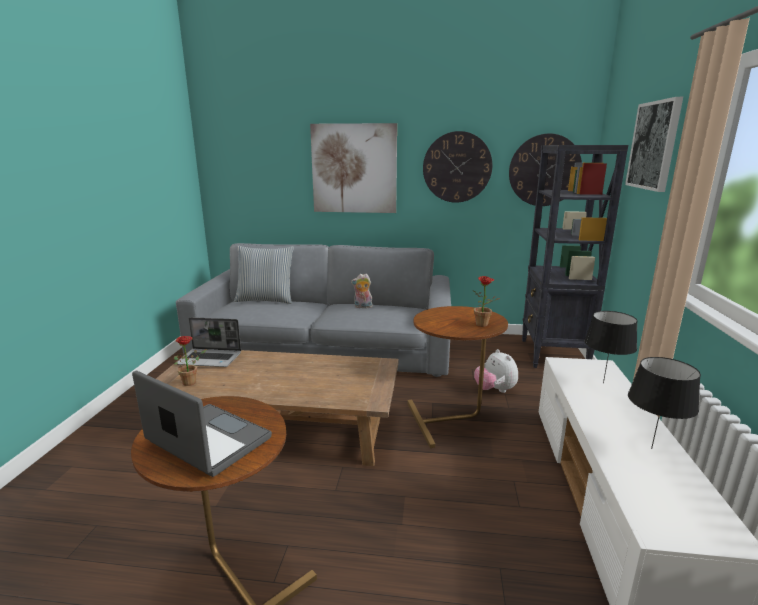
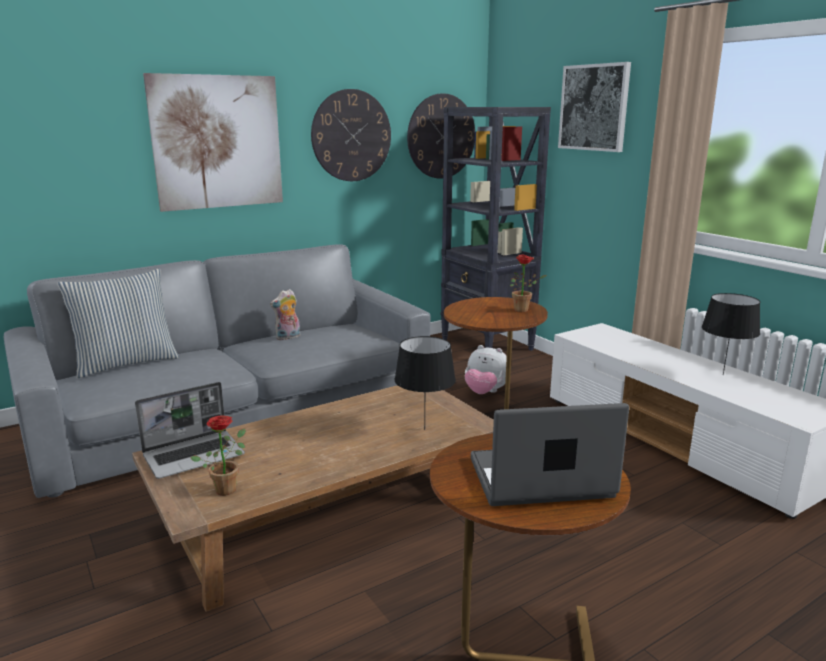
camera: 40 degrees left, 0 degrees up
black table lamp [584,311,638,383] -> black table lamp moved to [394,336,456,430]

